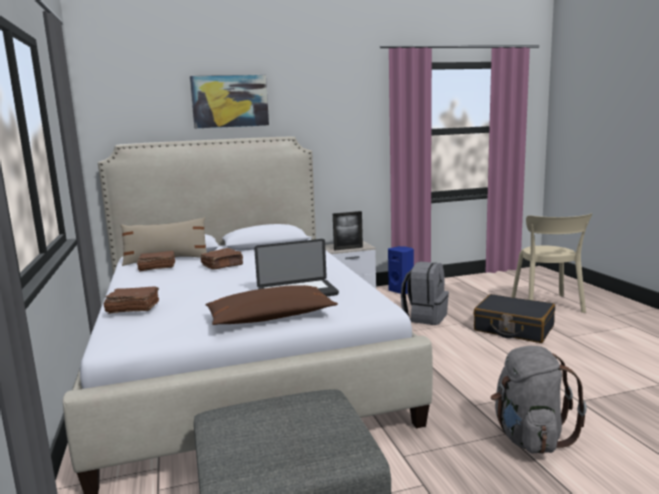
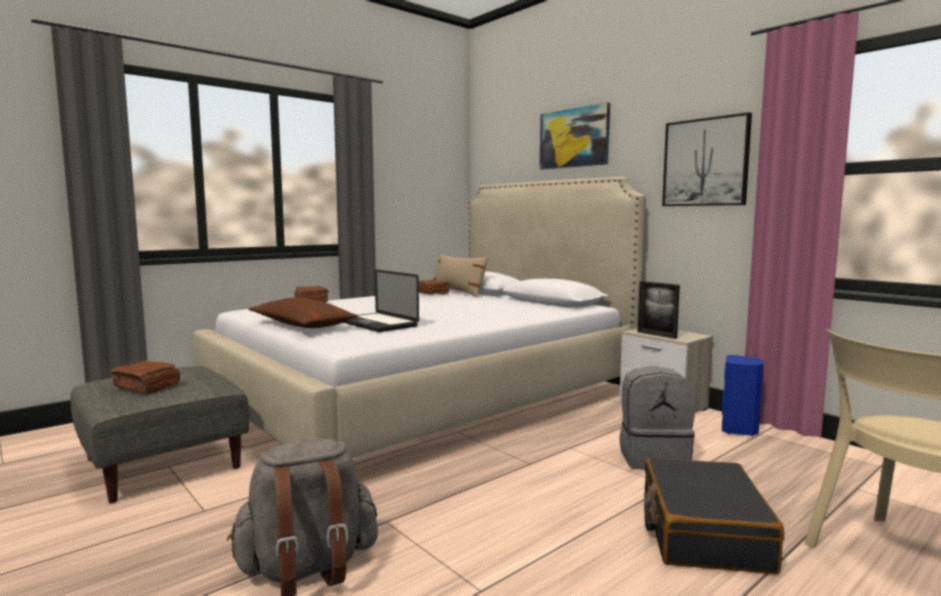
camera: 65 degrees right, 5 degrees down
brown book [200,248,243,270] -> brown book moved to [110,361,180,394]
none -> picture [662,112,752,206]

